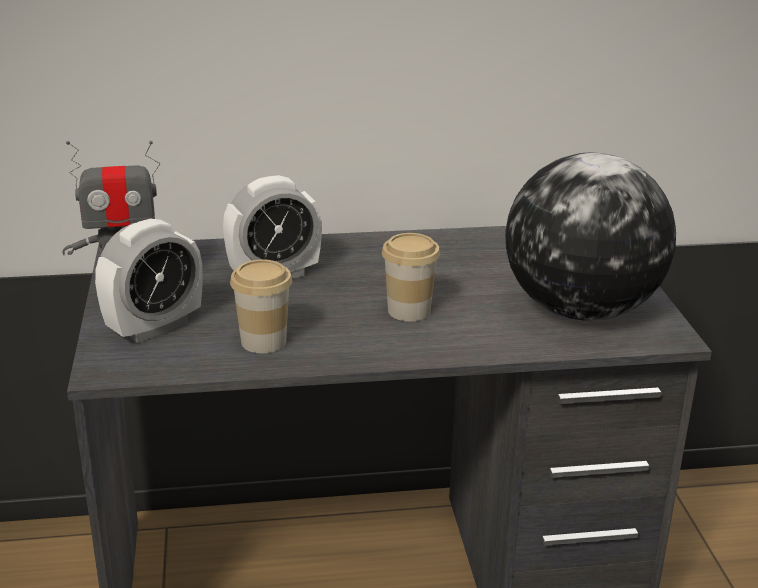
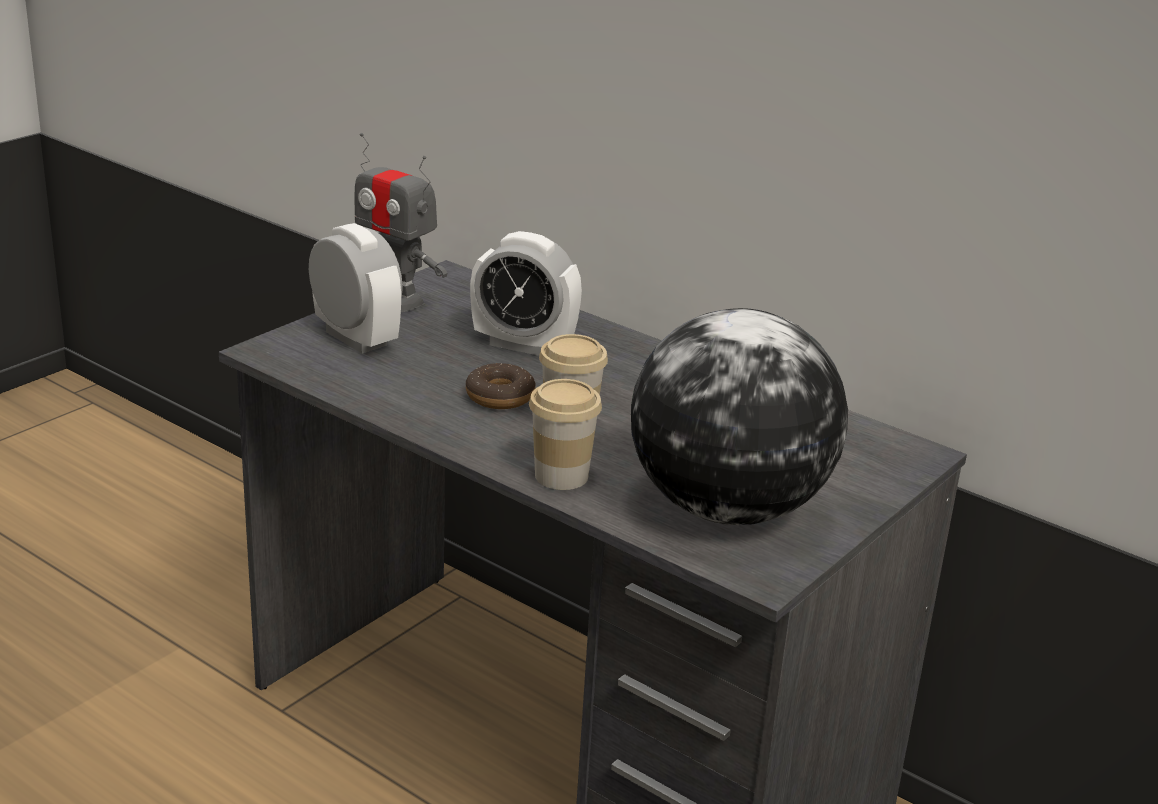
camera: 45 degrees right, 0 degrees up
alarm clock [95,219,203,343] -> alarm clock turned 135 degrees counterclockwise [309,223,403,353]
cup [230,259,292,353] -> cup moved to [529,379,602,490]
none -> donut [466,363,535,409]

